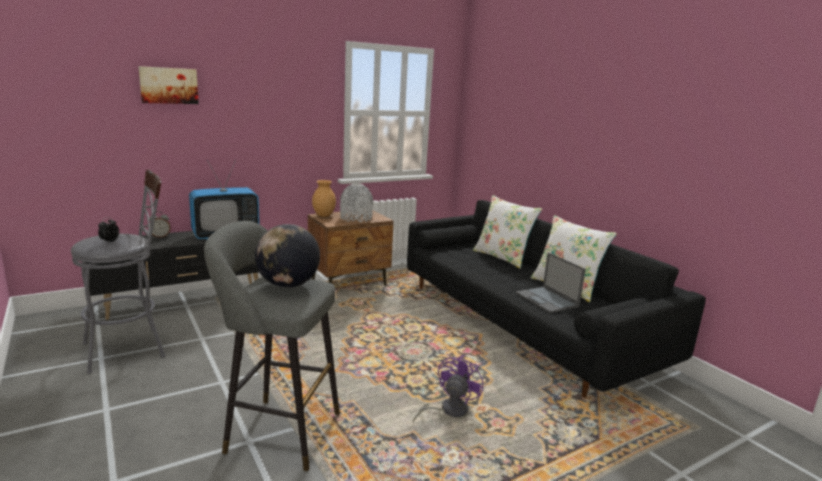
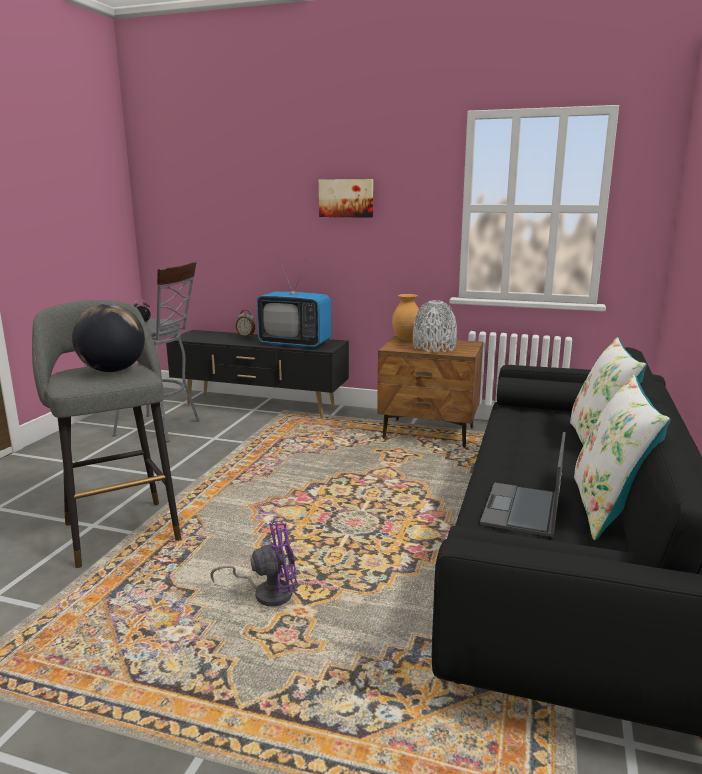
camera: 50 degrees right, 0 degrees up
picture [138,66,199,104] -> picture moved to [319,179,373,218]

